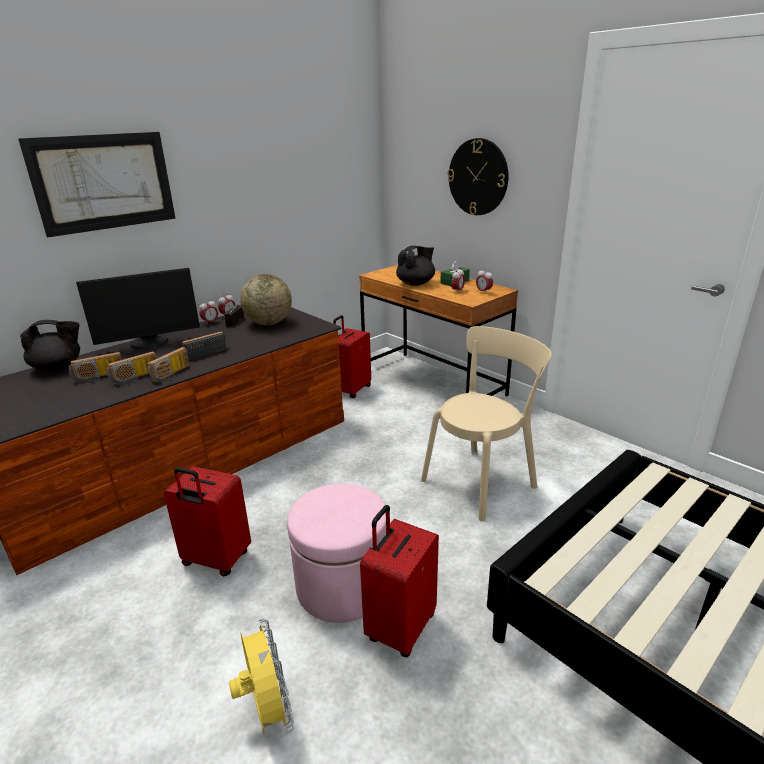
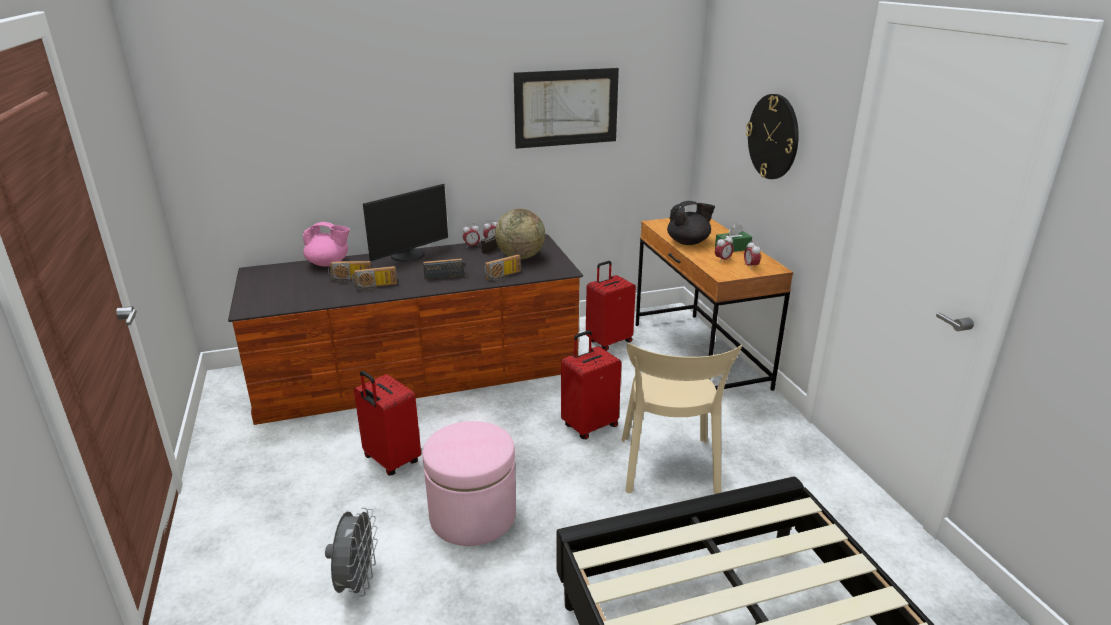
camera: 25 degrees right, 0 degrees up
picture [18,132,176,237] -> picture moved to [514,68,619,149]
black teapot [20,320,80,371] -> pink teapot [303,222,350,267]
monitor [76,268,200,350] -> monitor turned 45 degrees counterclockwise [363,184,448,262]
radio [147,347,189,383] -> radio moved to [484,254,521,281]
yellow fan [229,619,294,735] -> grey fan [325,507,378,598]
red suitcase [360,505,439,657] -> red suitcase moved to [561,330,622,439]
beige chair [421,326,552,522] -> beige chair turned 105 degrees clockwise [622,343,742,494]

